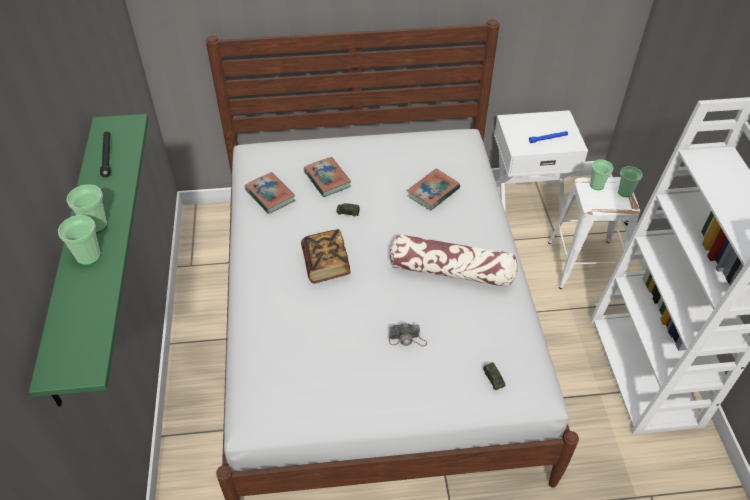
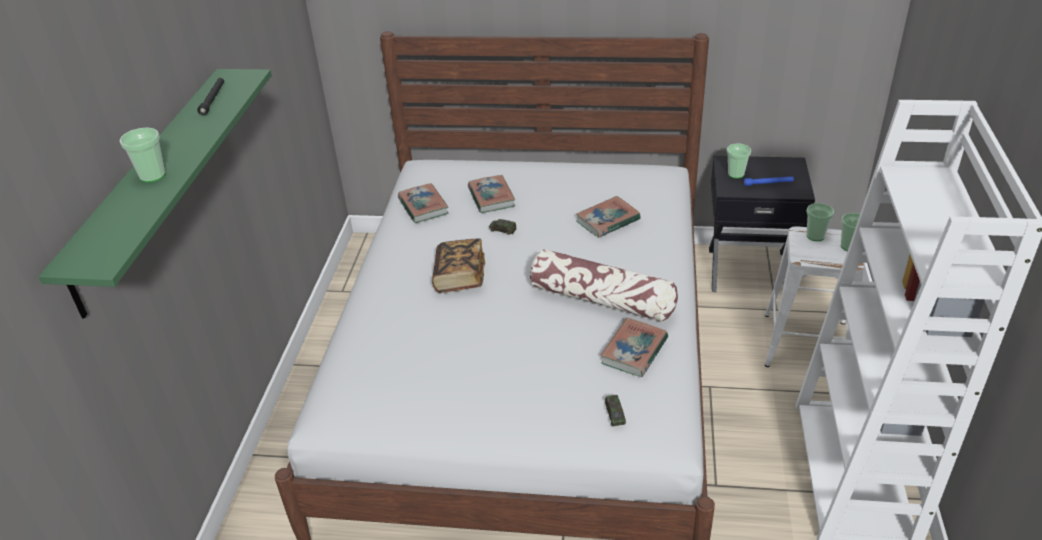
camera: 15 degrees right, 10 degrees down
cup [66,184,107,233] -> cup moved to [727,144,751,179]
camera [389,323,427,346] -> none
white nightstand [494,110,588,220] -> black nightstand [709,156,815,292]
none -> book [600,318,668,377]

